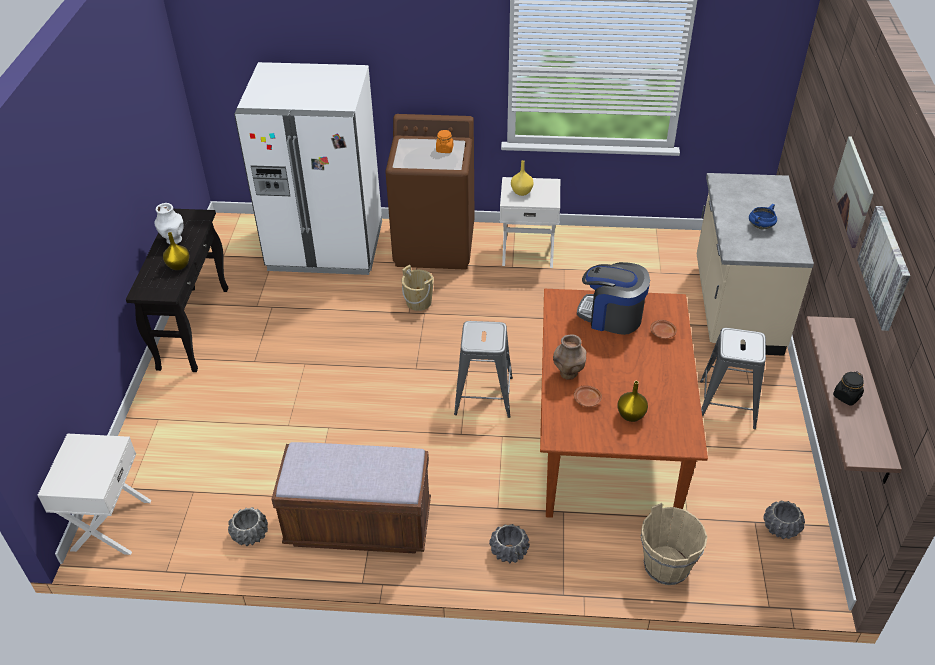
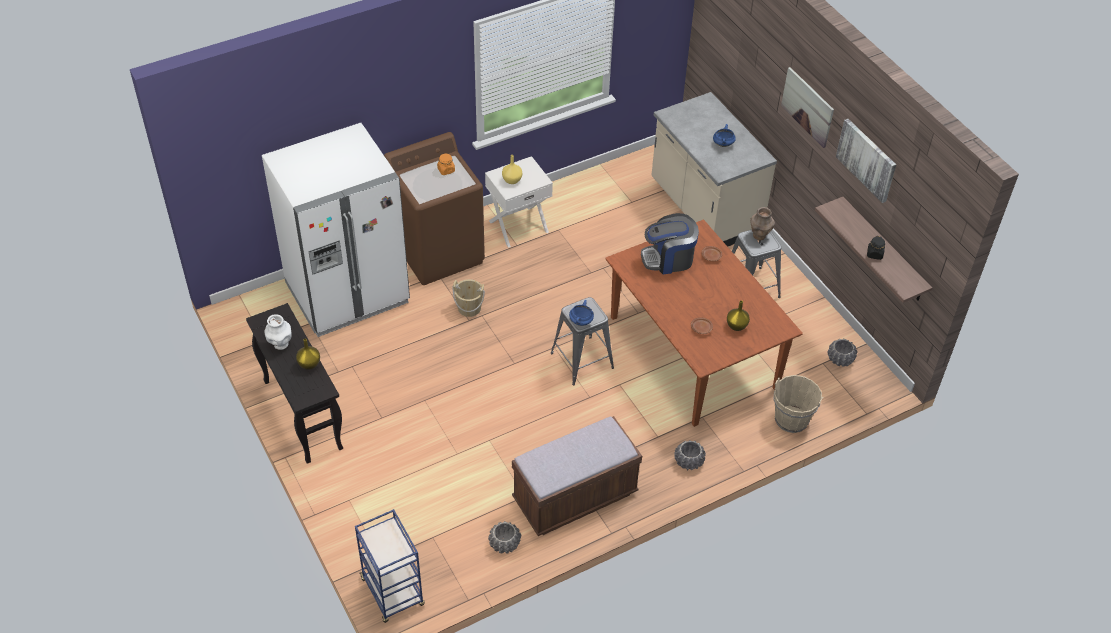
camera: 35 degrees left, 5 degrees up
white nightstand [37,433,151,555] -> blue cart [355,509,425,623]
brown vase [553,334,586,380] -> brown vase moved to [750,207,775,240]
none -> blue cooking pot [569,300,594,326]

